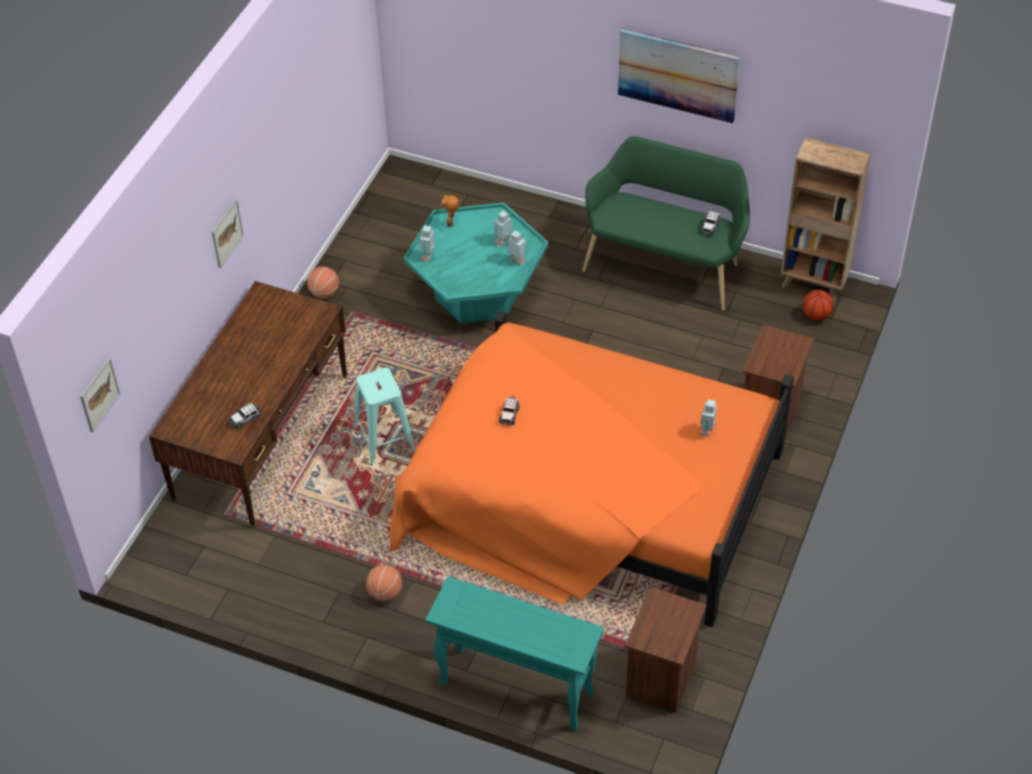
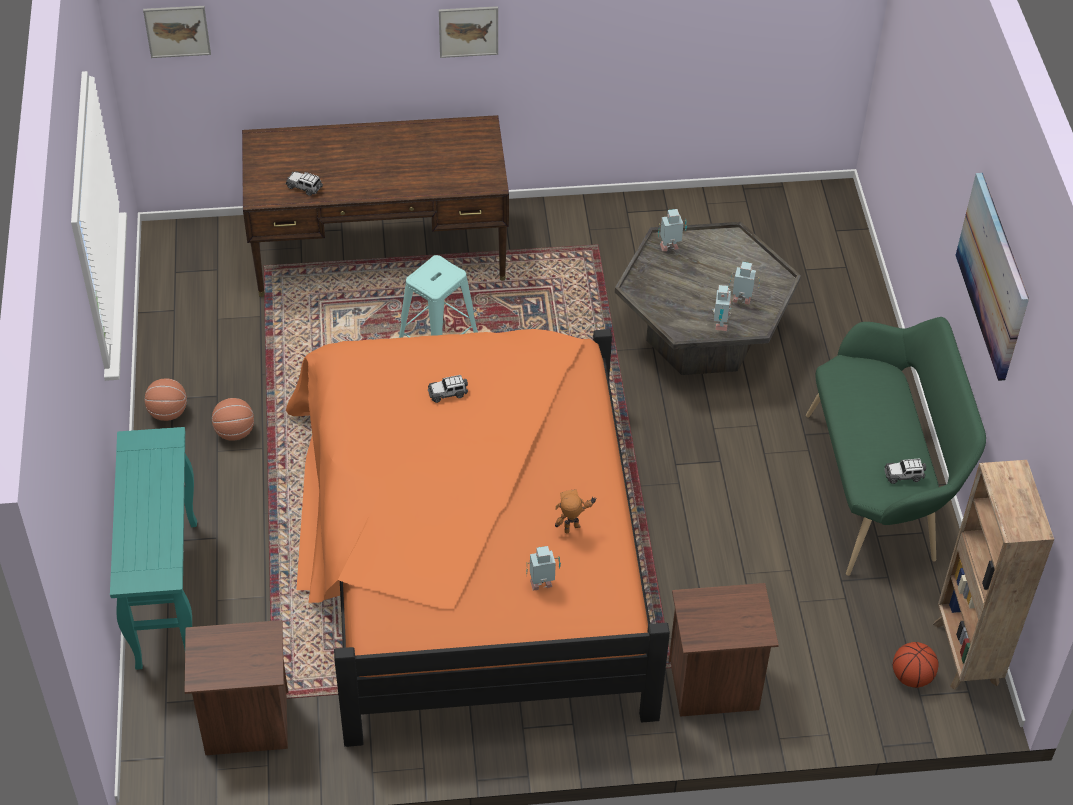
camera: 60 degrees right, 0 degrees up
basketball [307,267,339,298] -> basketball moved to [145,378,187,421]
turquoise coffee table [403,202,548,323] -> grey coffee table [615,222,801,375]
toy robot [441,191,461,227] -> toy robot moved to [555,490,597,534]

